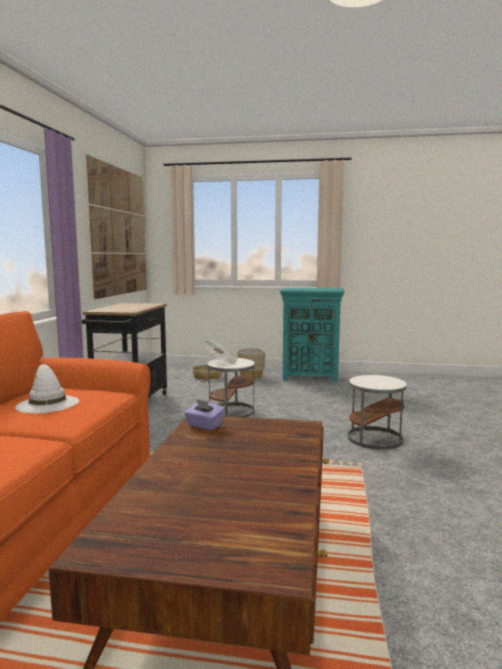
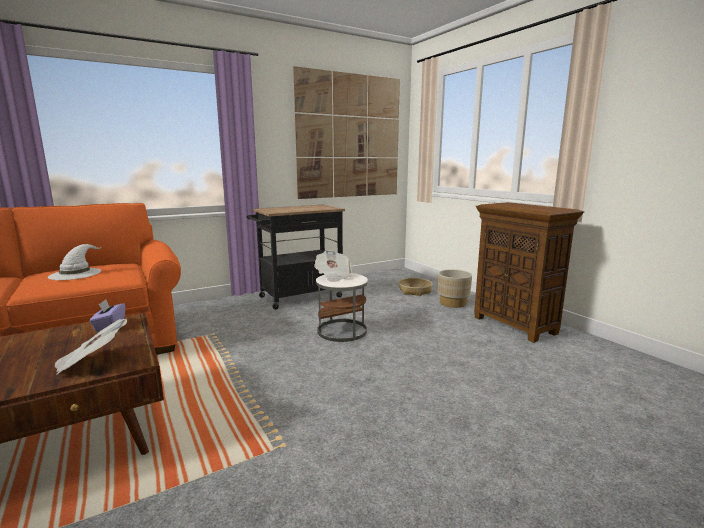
camera: 50 degrees right, 5 degrees up
turquoise cabinet [279,288,345,383] -> brown cabinet [474,202,585,343]
white side table [348,375,407,450] -> none
none -> newspaper [55,319,127,375]

